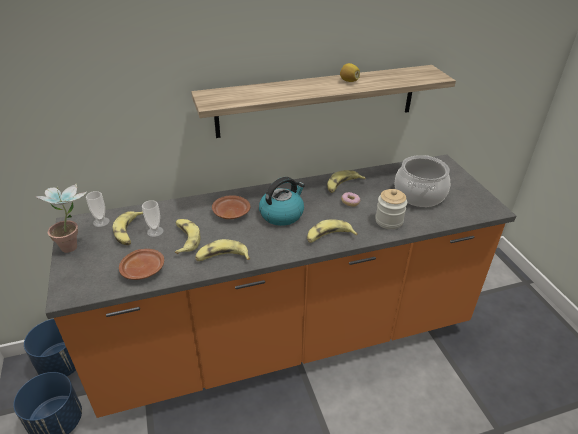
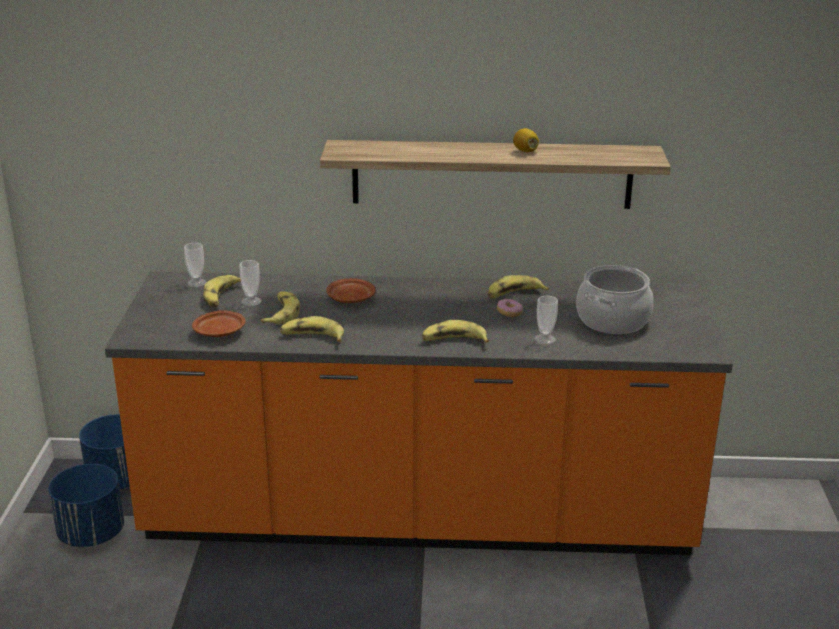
camera: 20 degrees right, 10 degrees down
potted plant [35,183,87,253] -> none
kettle [259,177,305,226] -> none
jar [375,189,407,229] -> cup [535,296,558,345]

